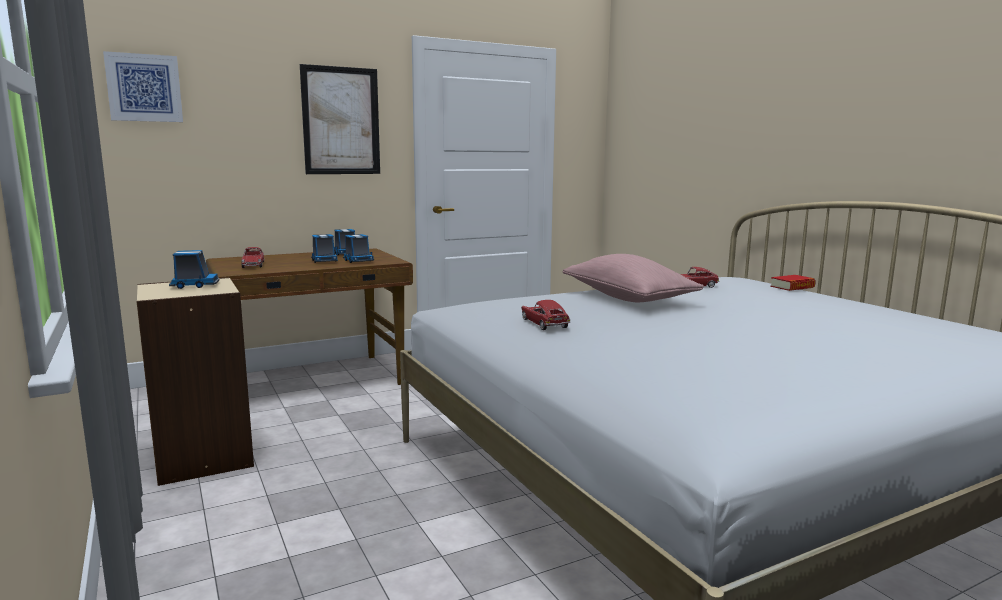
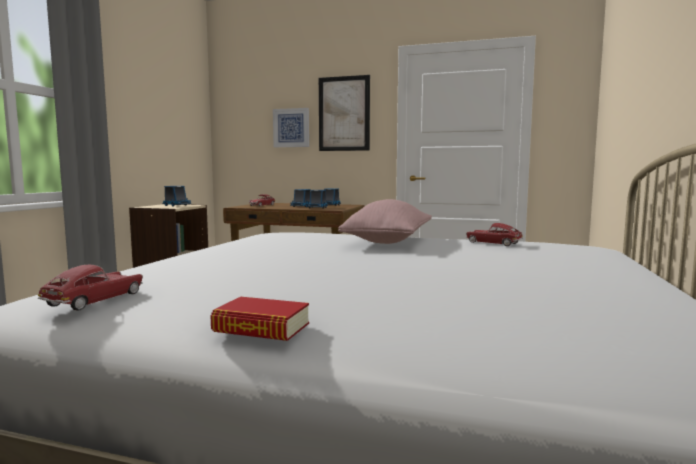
camera: 45 degrees right, 5 degrees down
picture [103,51,183,122] -> picture moved to [273,108,309,147]
toy car [521,300,570,330] -> toy car moved to [38,265,143,311]
book [770,275,816,291] -> book moved to [210,297,309,341]

